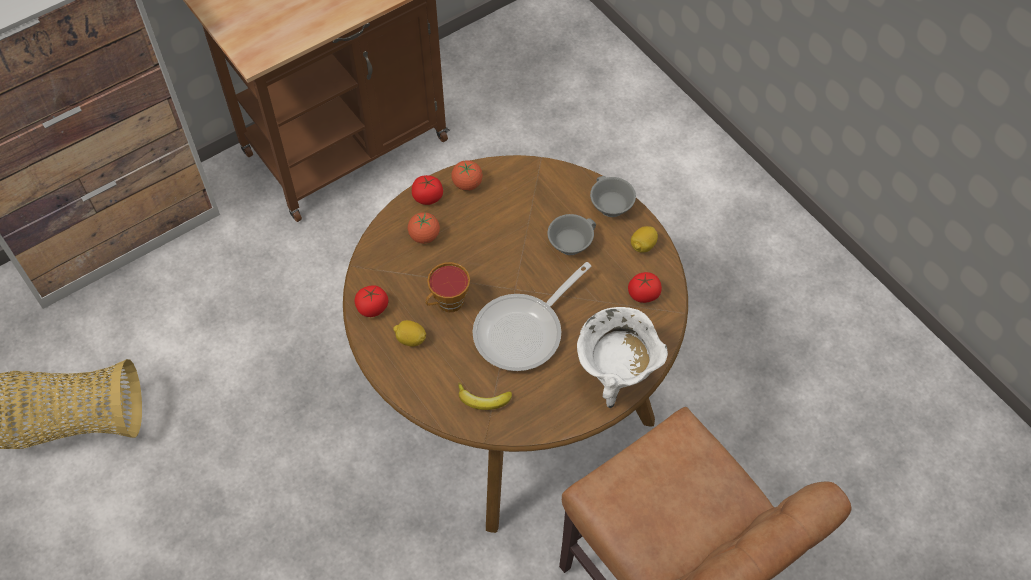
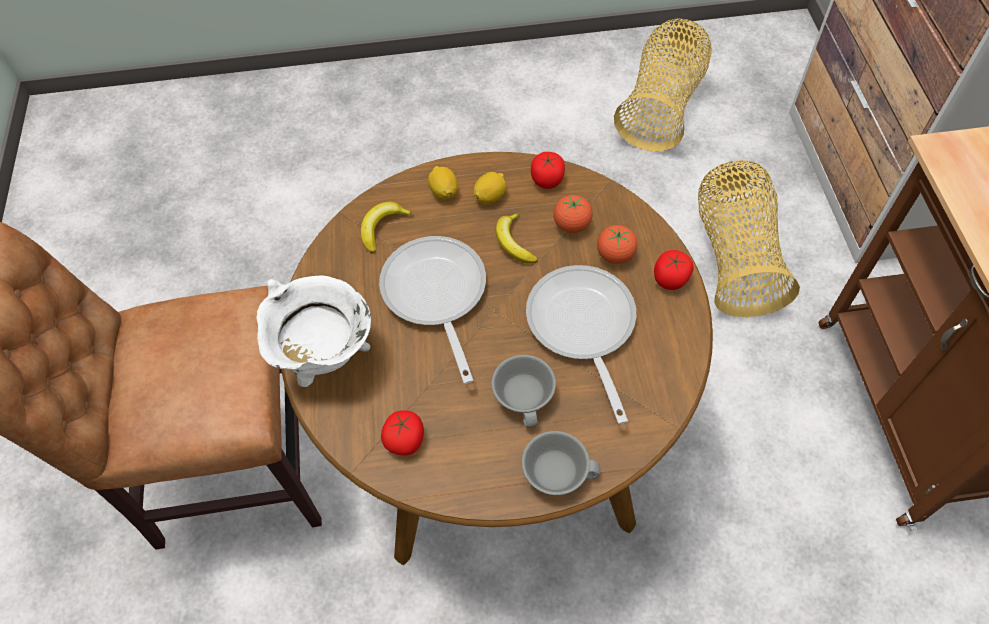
camera: 120 degrees right, 0 degrees up
cup [426,262,470,312] -> banana [496,213,538,264]
tomato [451,160,483,191] -> tomato moved to [553,195,593,233]
lemon [631,226,658,253] -> lemon moved to [428,166,458,200]
none -> frying pan [526,265,636,424]
none -> basket [698,160,800,317]

